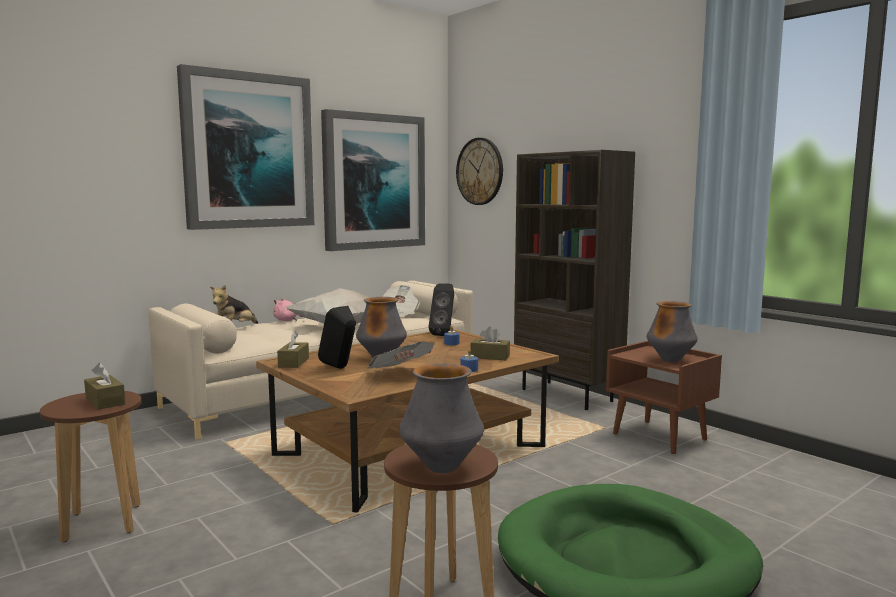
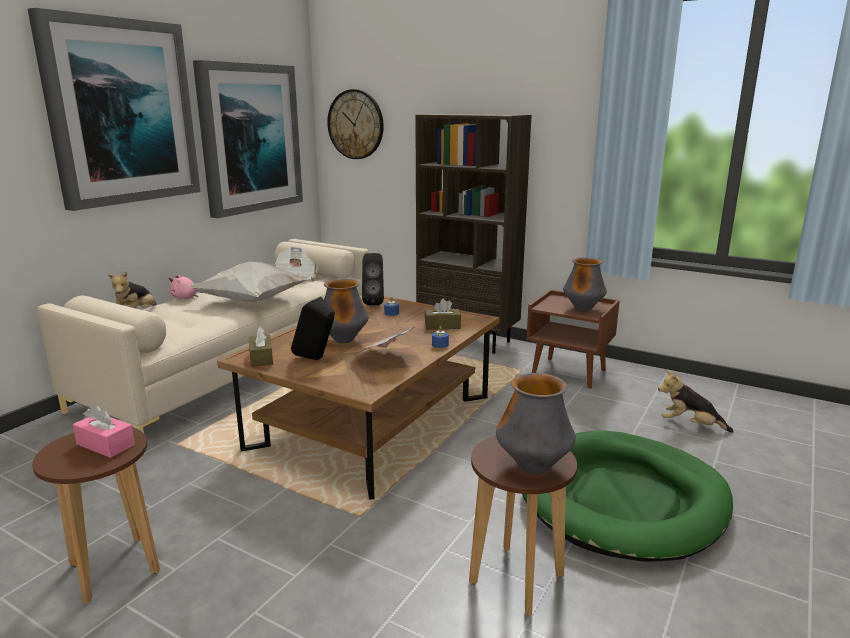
camera: 20 degrees left, 10 degrees up
brown tissue box [84,363,126,409] -> pink tissue box [73,405,135,458]
none -> plush toy [658,370,734,433]

